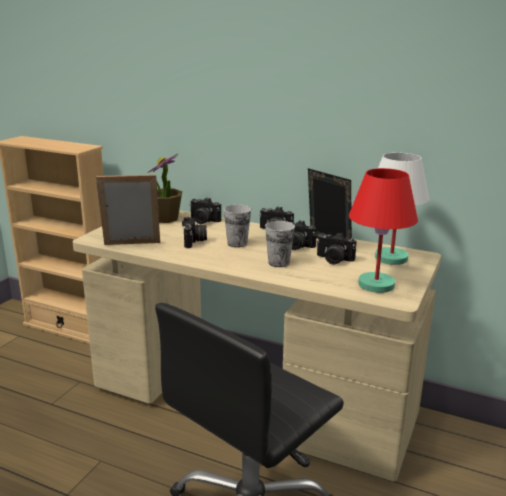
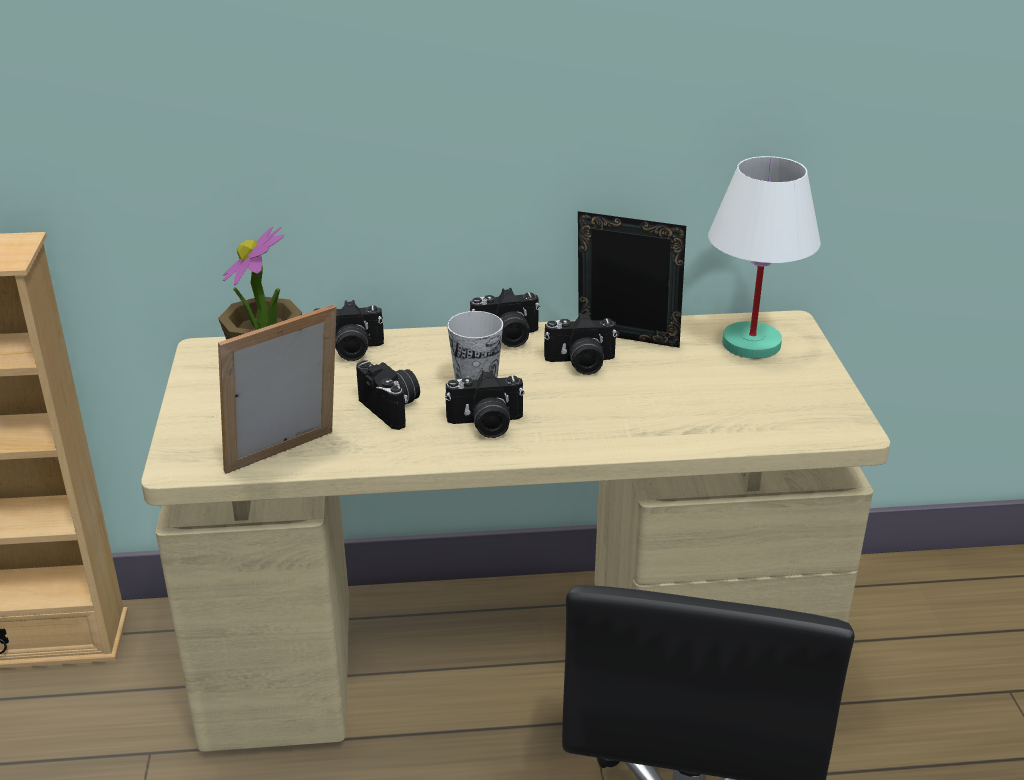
camera: 30 degrees left, 10 degrees up
cup [265,221,295,267] -> none
camera [317,233,357,265] -> camera moved to [445,370,525,438]
red table lamp [349,168,418,293] -> none

